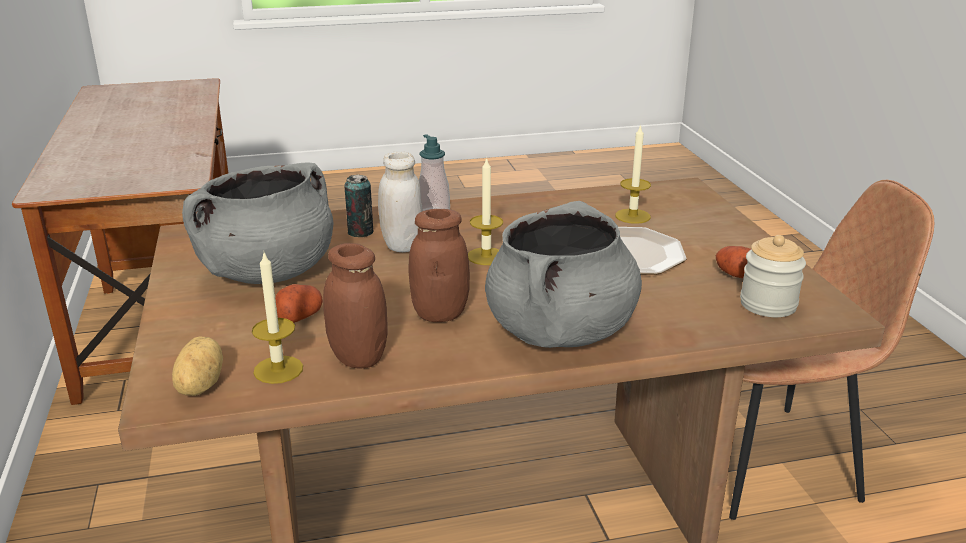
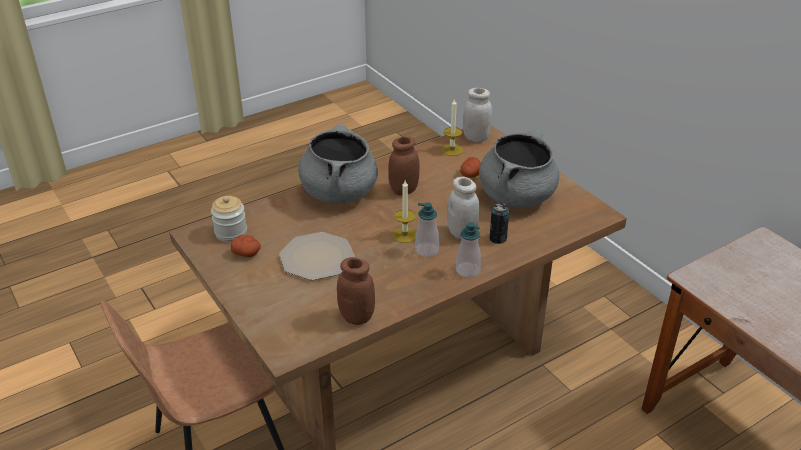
camera: 160 degrees right, 10 degrees up
potato [172,336,223,396] -> white jar [463,88,492,142]
brown jar [323,243,388,369] -> brown jar moved to [337,257,375,325]
candle [615,124,651,224] -> none
none -> soap dispenser [415,202,439,257]

